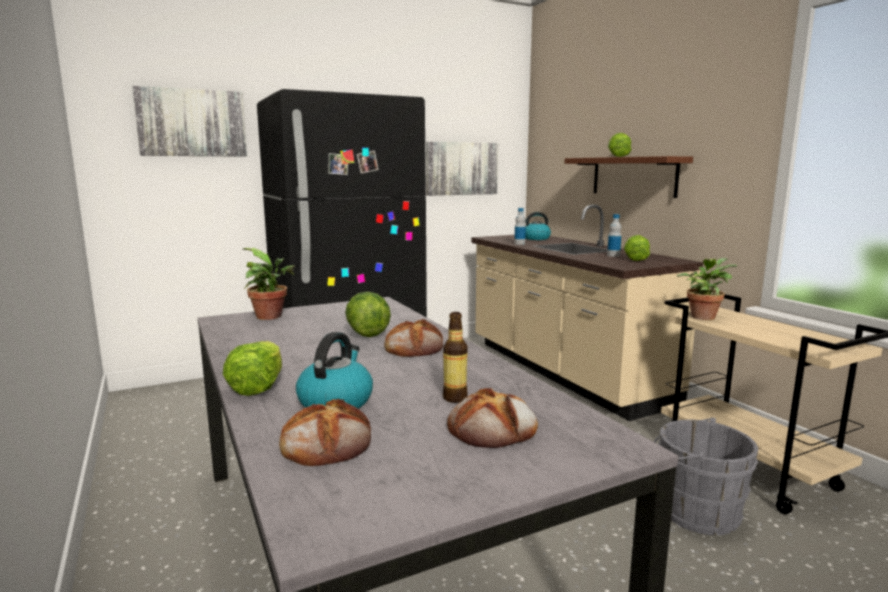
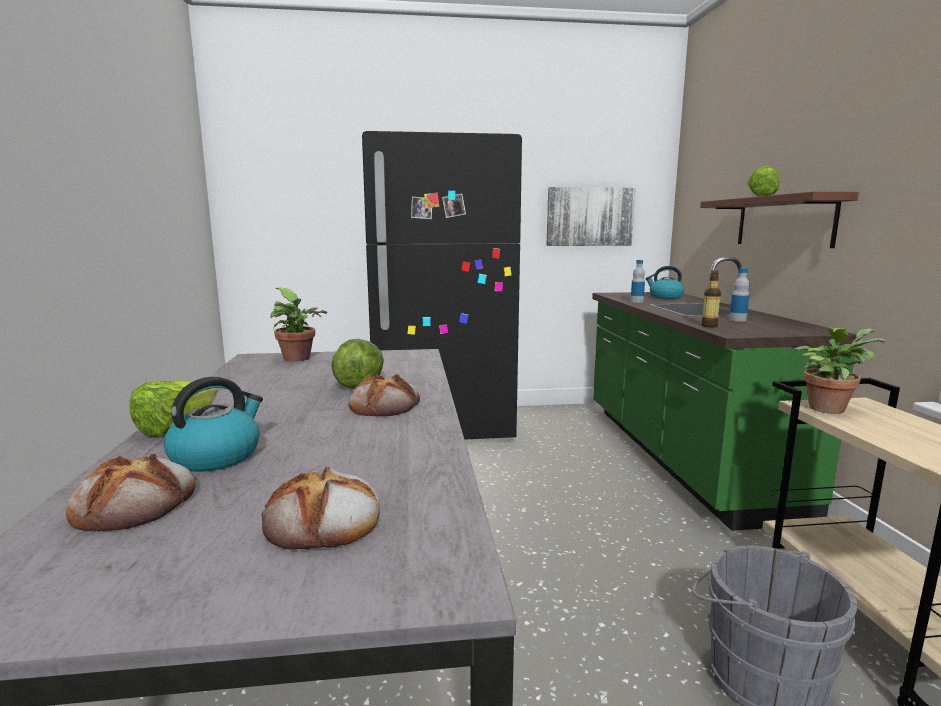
camera: 20 degrees right, 0 degrees up
picture [132,86,247,157] -> none
bottle [443,312,468,403] -> bottle moved to [701,270,721,327]
beige counter [472,204,703,421] -> green counter [592,257,860,531]
lettuce [624,235,650,261] -> none

